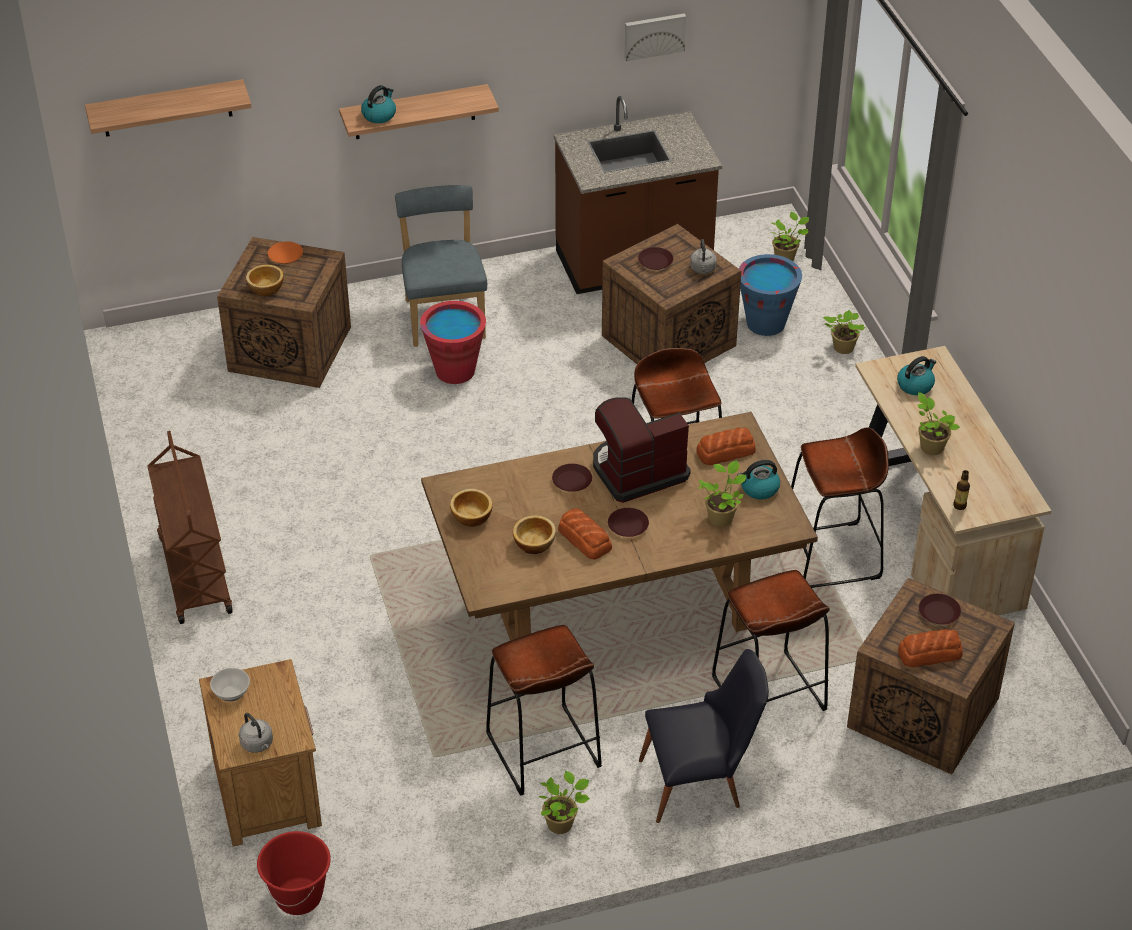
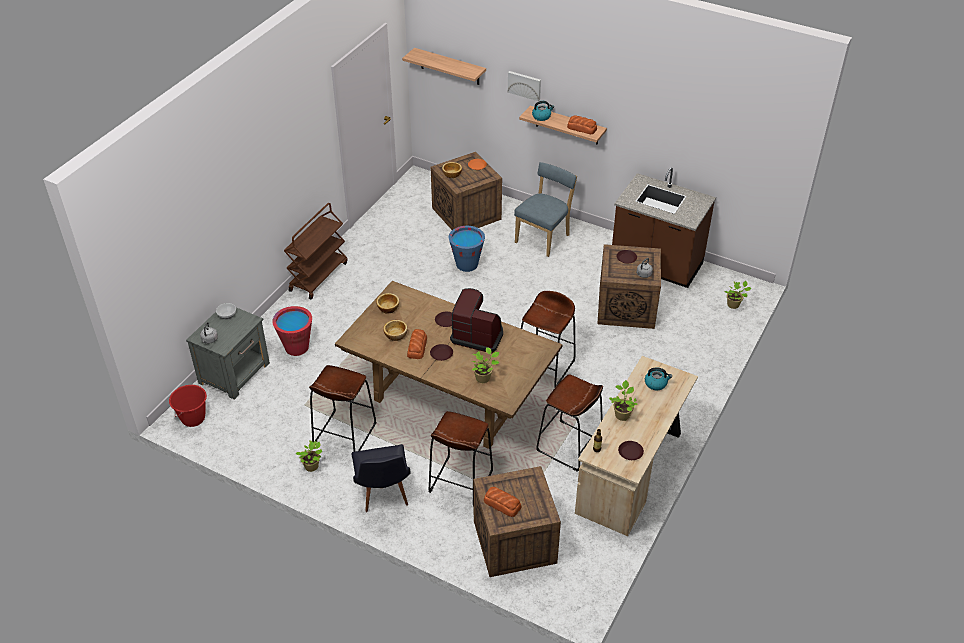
camera: 45 degrees right, 0 degrees up
brown nightstand [199,659,322,846] -> grey nightstand [186,307,270,400]
red bucket [420,301,486,384] -> red bucket moved to [272,306,312,356]
picture [624,13,686,61] -> picture moved to [508,71,541,101]
black chair [639,649,769,823] -> black chair turned 45 degrees clockwise [351,444,410,512]
bread [696,427,756,465] -> bread moved to [567,115,597,134]
kettle [737,460,780,499] -> none
blue bucket [739,254,802,336] -> blue bucket moved to [449,226,485,272]
potted plant [823,310,865,354] -> none
brown plate [919,594,961,625] -> brown plate moved to [618,441,644,460]

